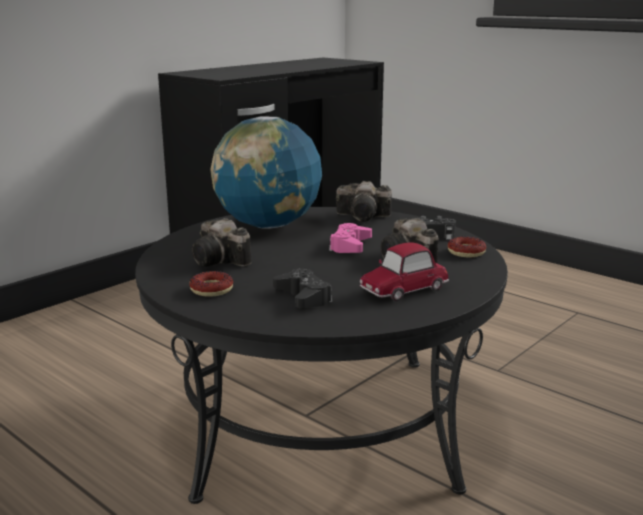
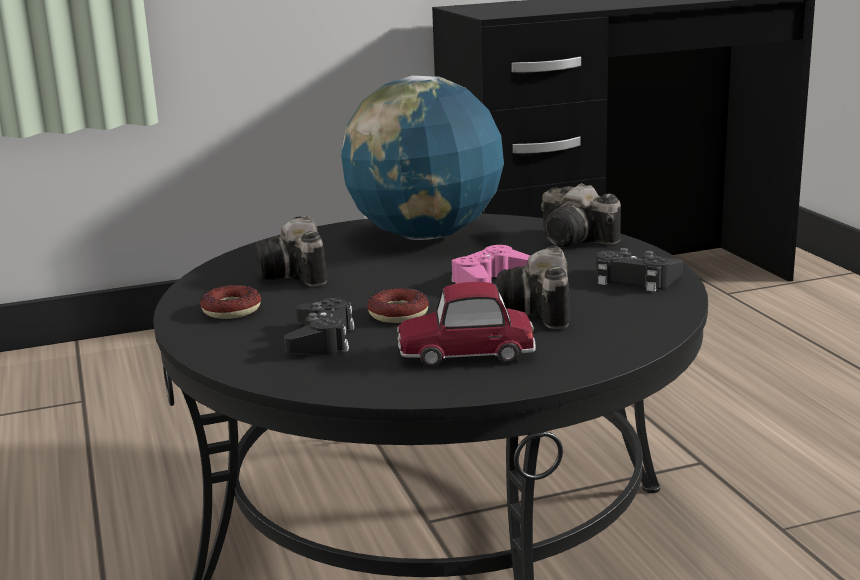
camera: 30 degrees right, 0 degrees up
donut [448,236,486,258] -> donut moved to [367,288,429,323]

